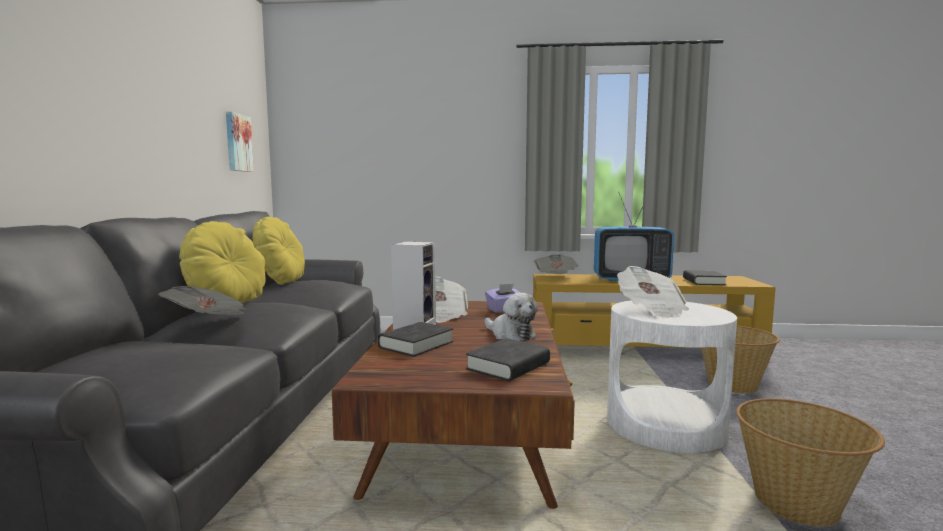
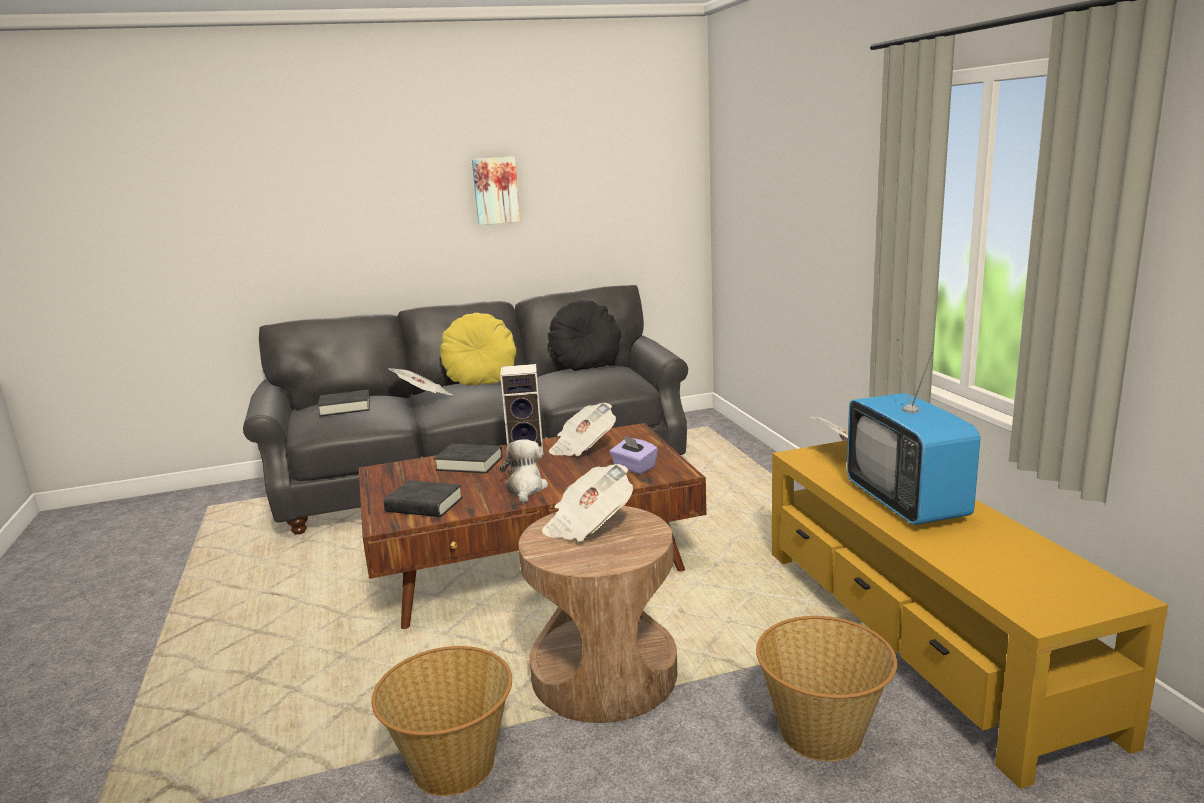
camera: 70 degrees right, 10 degrees up
picture [226,111,254,172] -> picture moved to [472,156,520,225]
yellow pillow [253,217,305,285] -> black pillow [548,300,621,371]
plush toy [485,293,538,341] -> plush toy turned 150 degrees clockwise [500,439,548,503]
white side table [607,300,737,453] -> brown side table [518,506,677,723]
black book [683,270,727,285] -> black book moved to [317,390,370,417]

